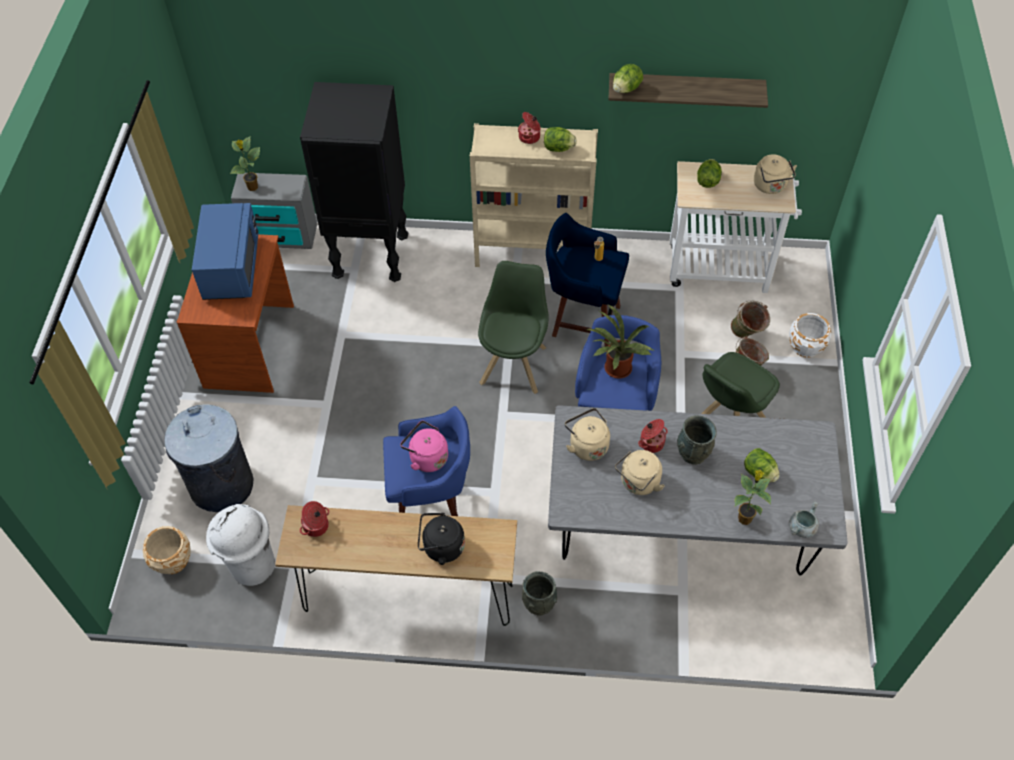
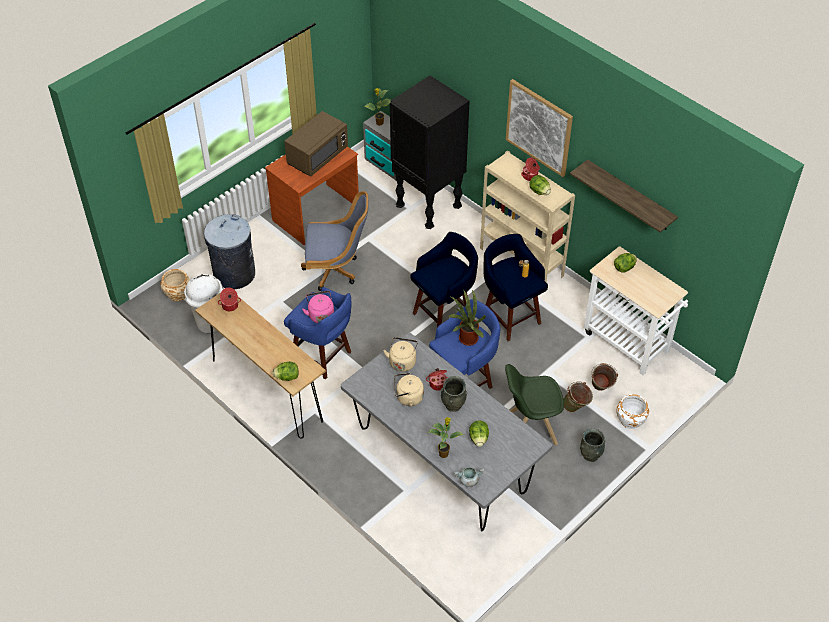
camera: 40 degrees right, 5 degrees down
blue microwave [192,203,259,300] -> brown microwave [284,111,348,176]
black kettle [418,513,465,565] -> none
green chair [478,261,549,394] -> blue stool [411,232,478,327]
grey vase [522,571,557,616] -> grey vase moved to [580,429,605,462]
lettuce [613,64,643,93] -> lettuce moved to [273,362,299,381]
beige kettle [754,154,797,194] -> none
none -> blue office chair [301,191,369,291]
none -> picture [506,79,573,177]

